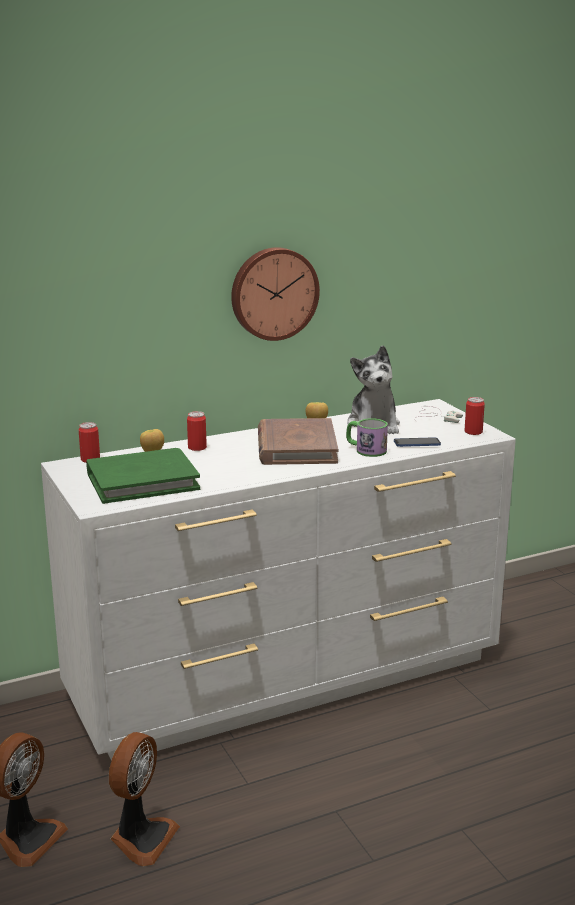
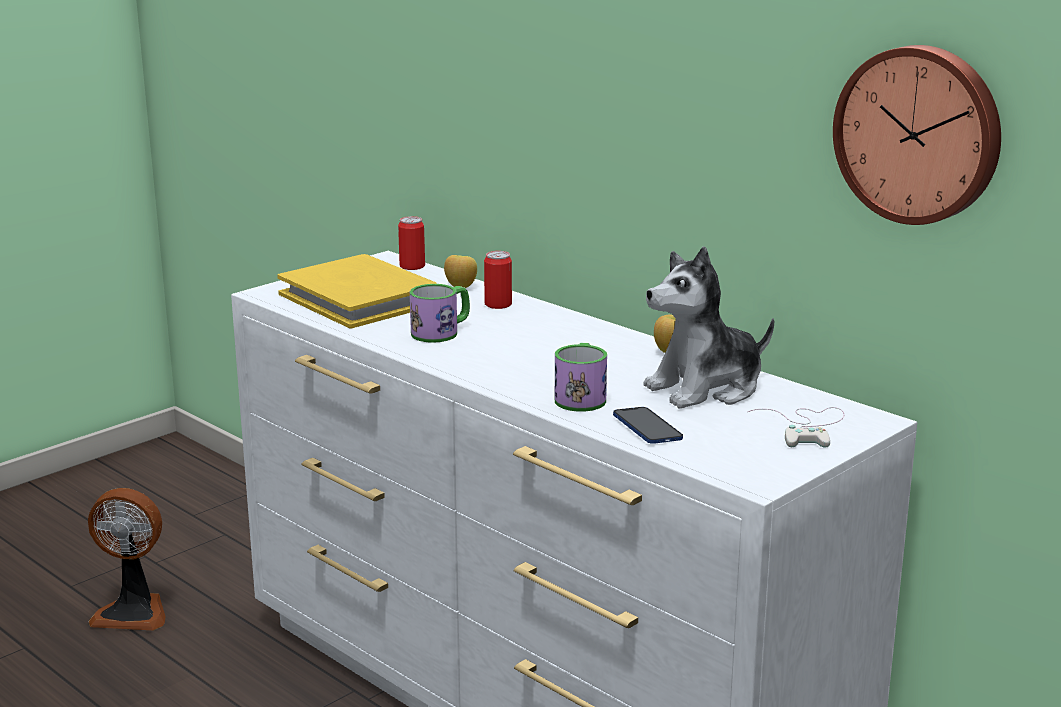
camera: 70 degrees right, 0 degrees up
green book [87,448,200,504] -> yellow book [277,254,437,328]
fan [109,732,180,866] -> none
wall clock [231,247,320,341] -> wall clock moved to [833,45,1001,225]
brown book [258,418,338,465] -> none
can [465,397,485,435] -> none
none -> mug [410,284,470,343]

